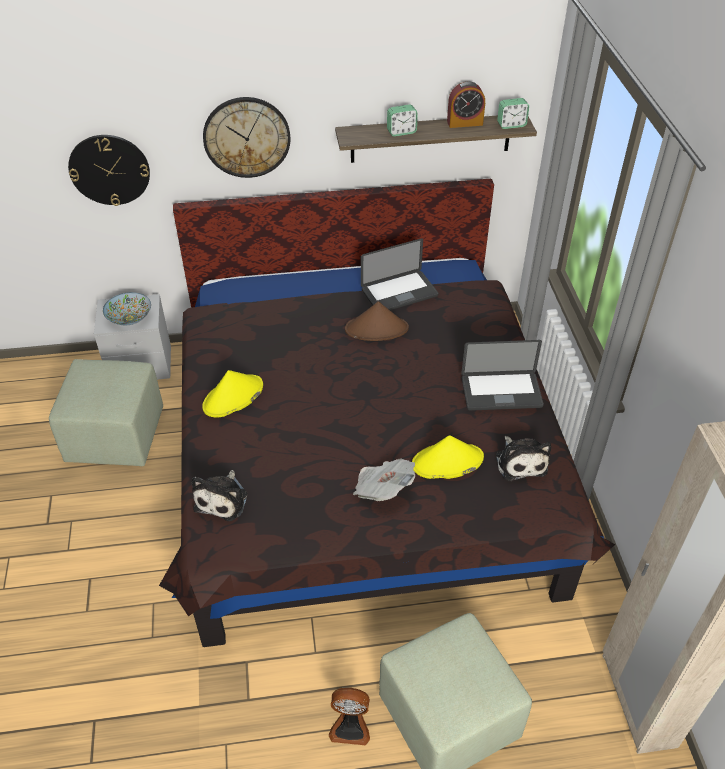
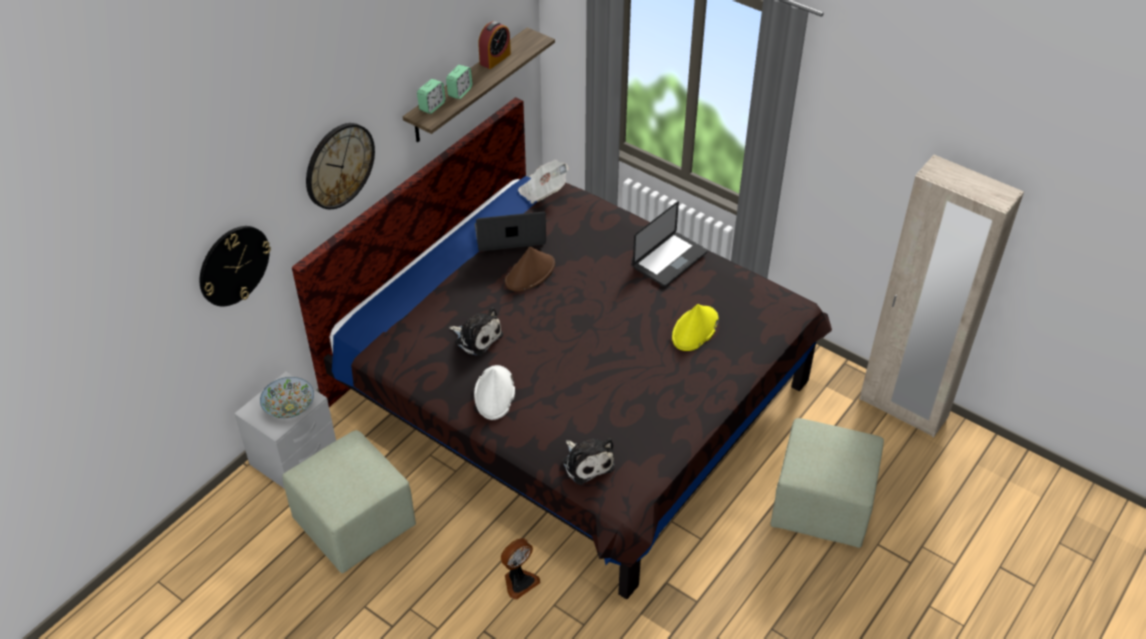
camera: 45 degrees left, 0 degrees up
yellow hat [202,370,263,418] -> white hat [474,365,515,420]
fan [329,688,370,745] -> fan moved to [501,538,540,600]
newspaper [353,458,415,501] -> newspaper moved to [518,160,569,204]
laptop [361,238,439,310] -> laptop turned 120 degrees counterclockwise [475,212,546,251]
plush toy [496,436,551,481] -> plush toy moved to [449,307,503,356]
alarm clock [497,98,529,129] -> alarm clock moved to [417,79,446,114]

